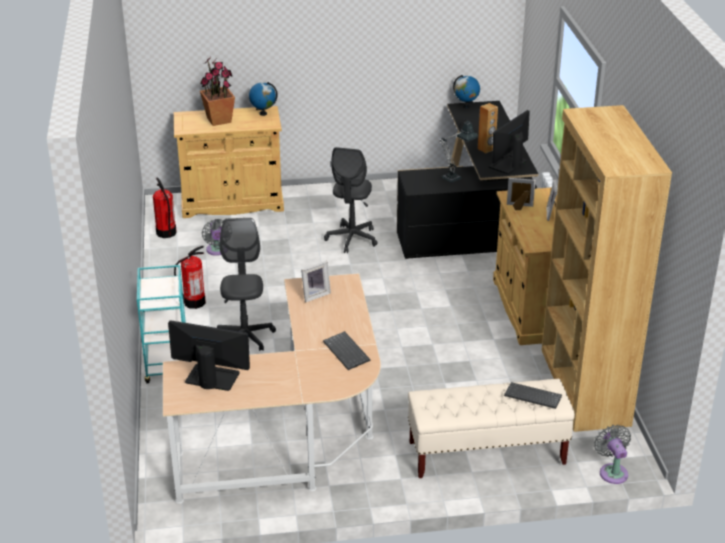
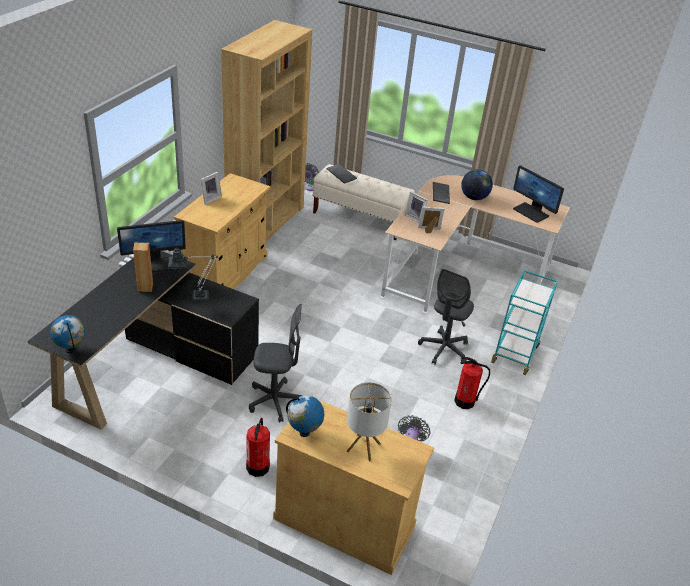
camera: 150 degrees left, 5 degrees up
fire extinguisher [153,177,177,238] -> fire extinguisher moved to [246,418,270,477]
potted plant [200,58,235,126] -> table lamp [347,382,392,462]
grey office chair [324,147,377,253] -> grey office chair turned 45 degrees clockwise [249,304,302,423]
picture frame [507,178,536,210] -> picture frame moved to [404,191,428,223]
none -> globe [461,169,493,200]

